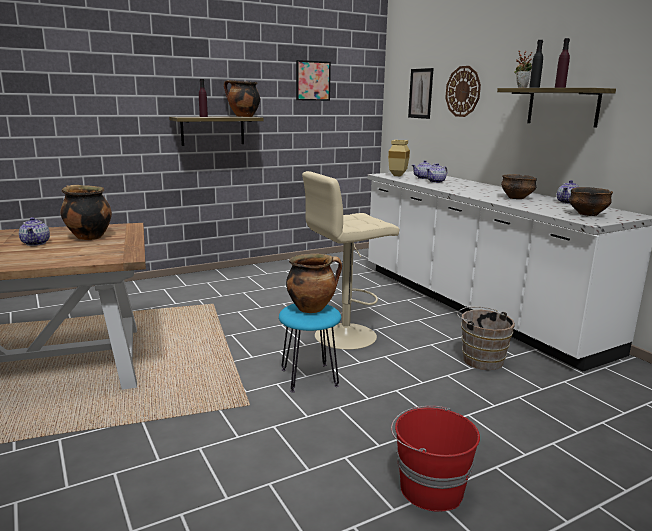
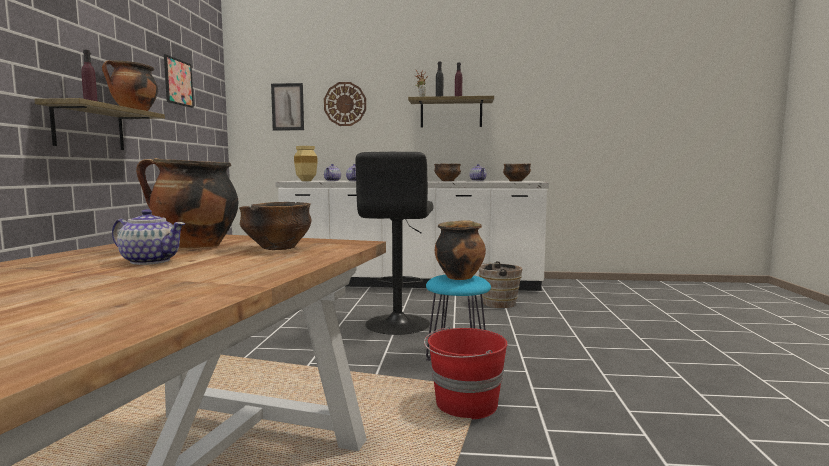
camera: 55 degrees left, 10 degrees down
beige stool [302,171,399,350] -> black stool [355,152,433,335]
red bucket [391,406,480,512] -> red bucket moved to [424,326,508,420]
none -> bowl [239,202,312,250]

